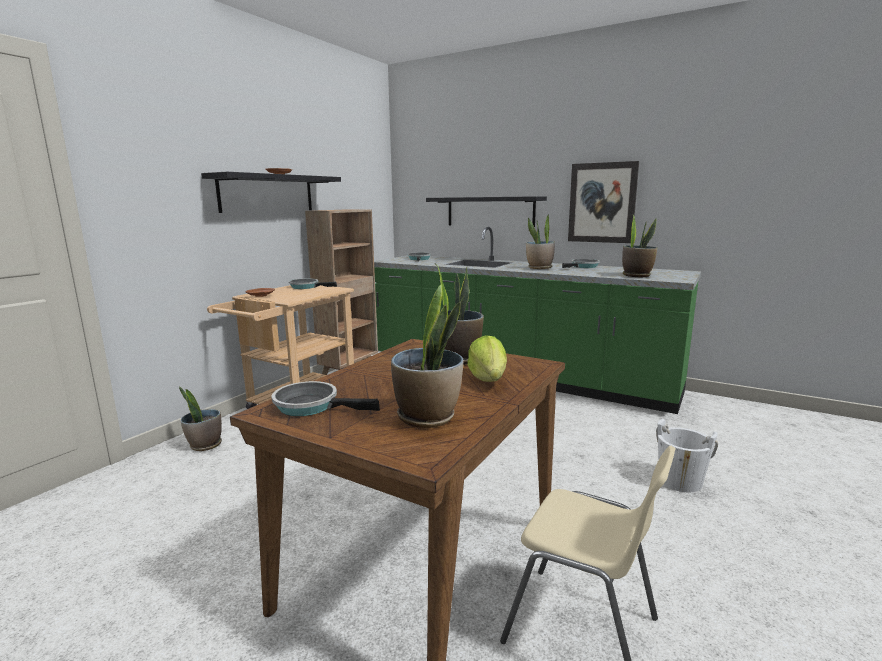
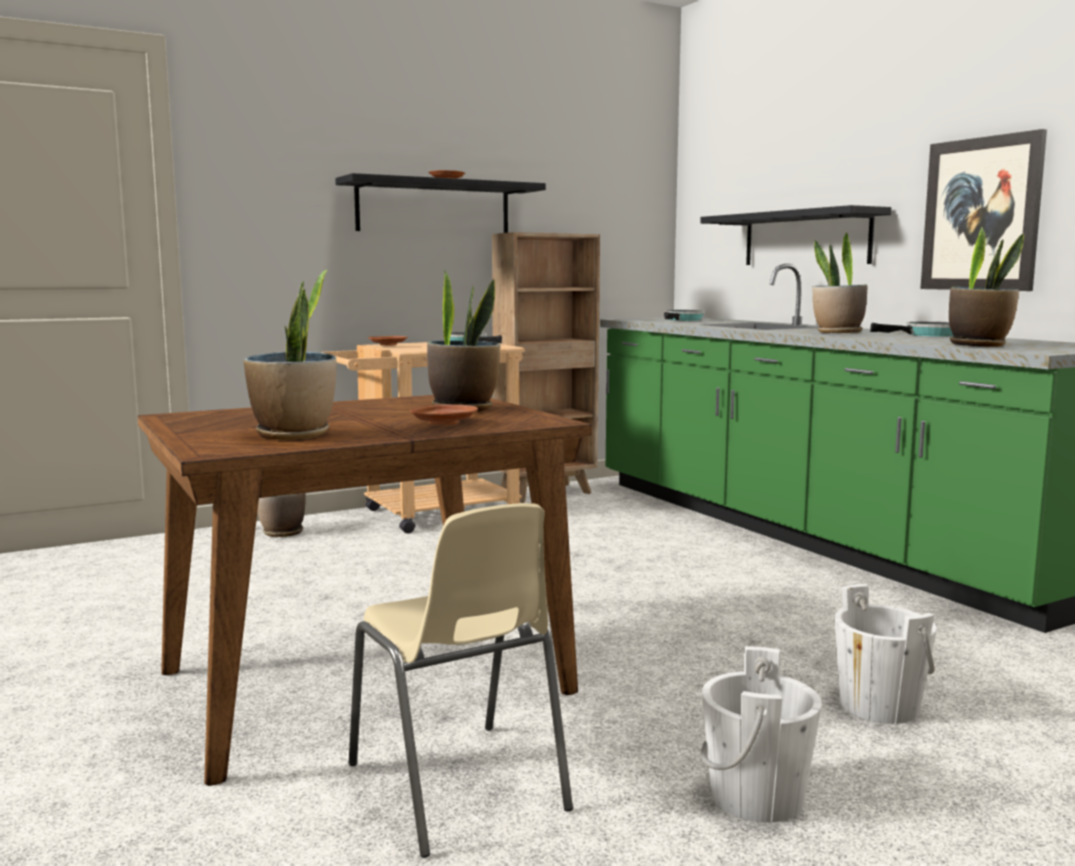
camera: 30 degrees right, 5 degrees down
frying pan [271,381,380,416] -> none
lettuce [467,335,507,382] -> brown plate [410,404,478,425]
none -> white bucket [701,647,822,823]

